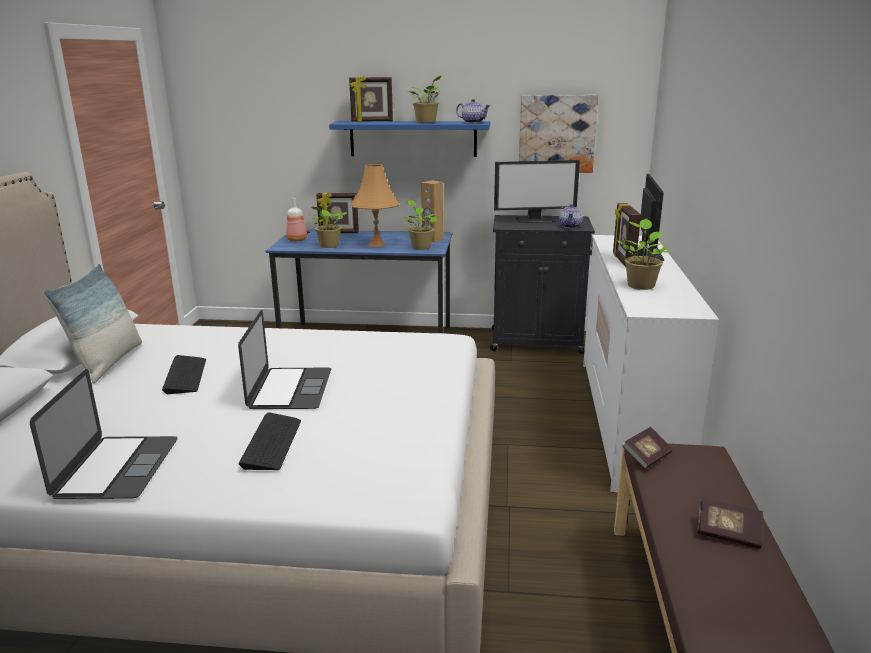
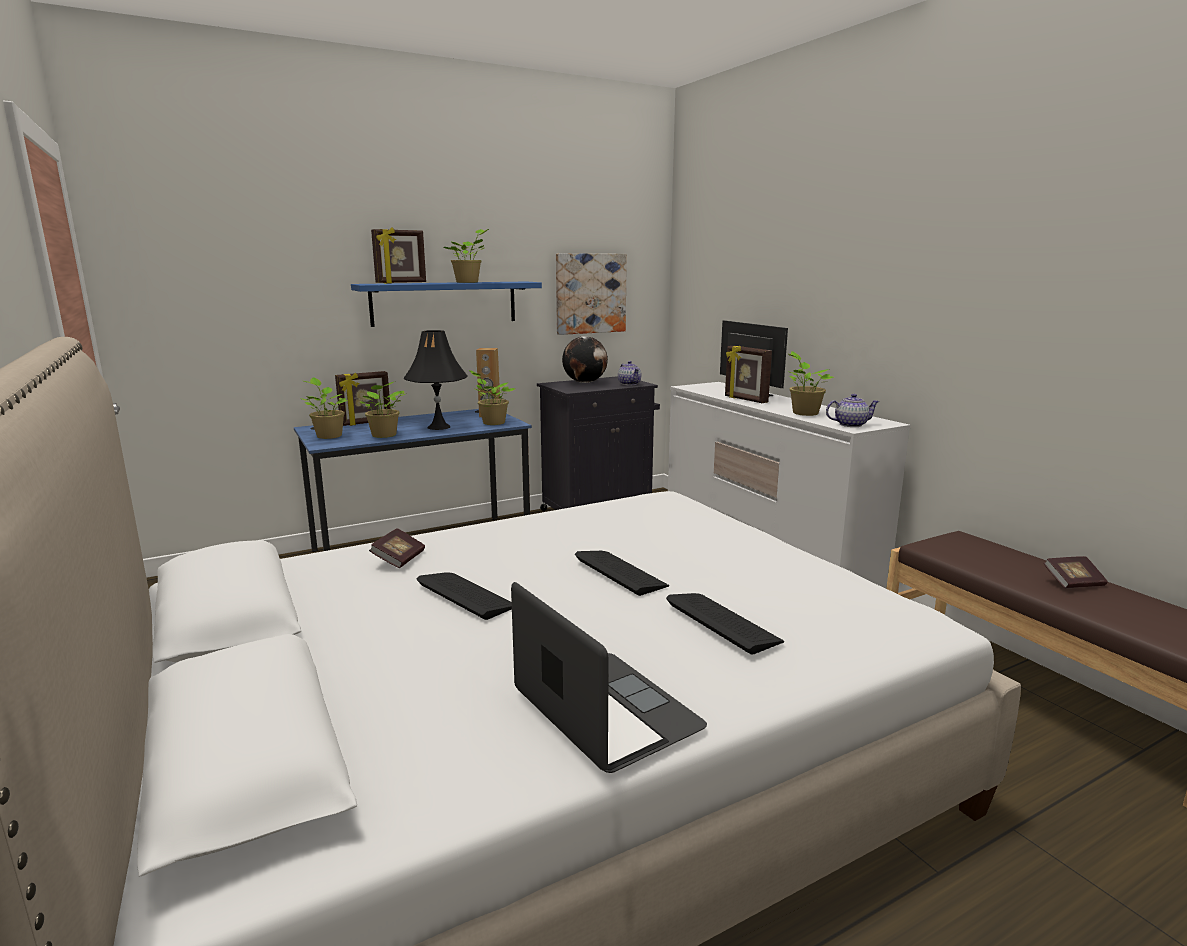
camera: 35 degrees left, 5 degrees down
pillow [43,264,142,383] -> none
laptop [238,310,331,409] -> keyboard [575,551,669,596]
bottle [286,198,307,242] -> potted plant [299,377,348,439]
orange table lamp [351,164,399,247] -> black table lamp [403,330,468,430]
teapot [456,99,491,123] -> teapot moved to [826,394,880,427]
monitor [494,160,580,223] -> globe [562,336,608,383]
book [622,427,673,469] -> book moved to [369,528,425,568]

